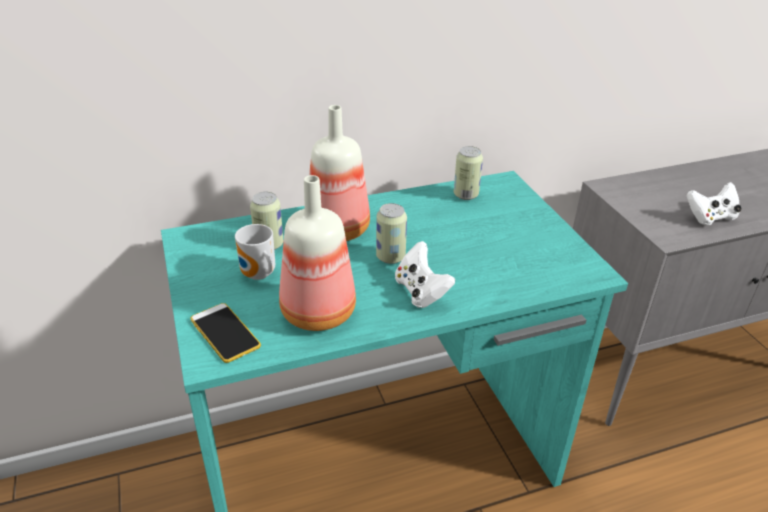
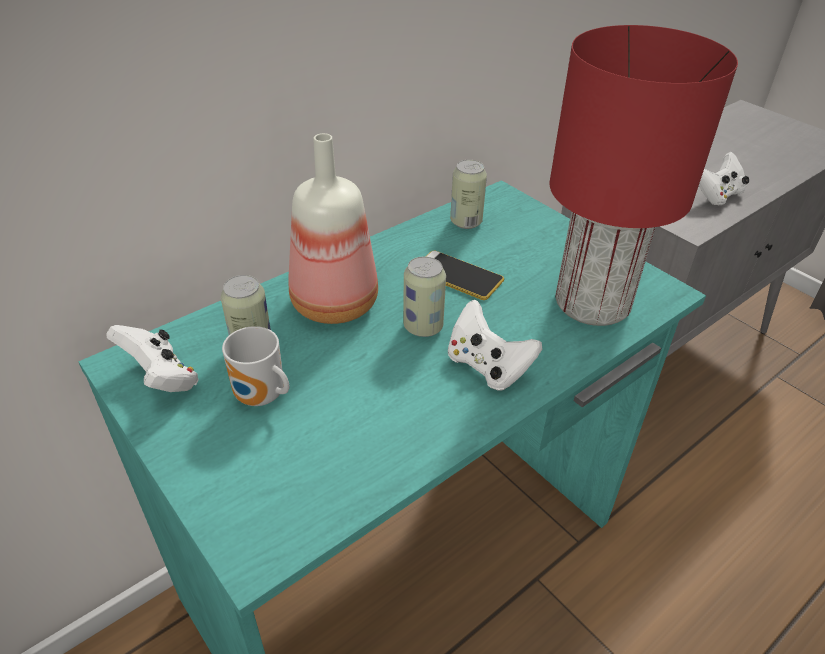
camera: 20 degrees left, 5 degrees up
phone [190,303,261,363] -> phone moved to [425,251,504,300]
bottle [279,175,356,331] -> none
none -> white game controller [107,325,199,392]
none -> red table lamp [549,25,738,326]

